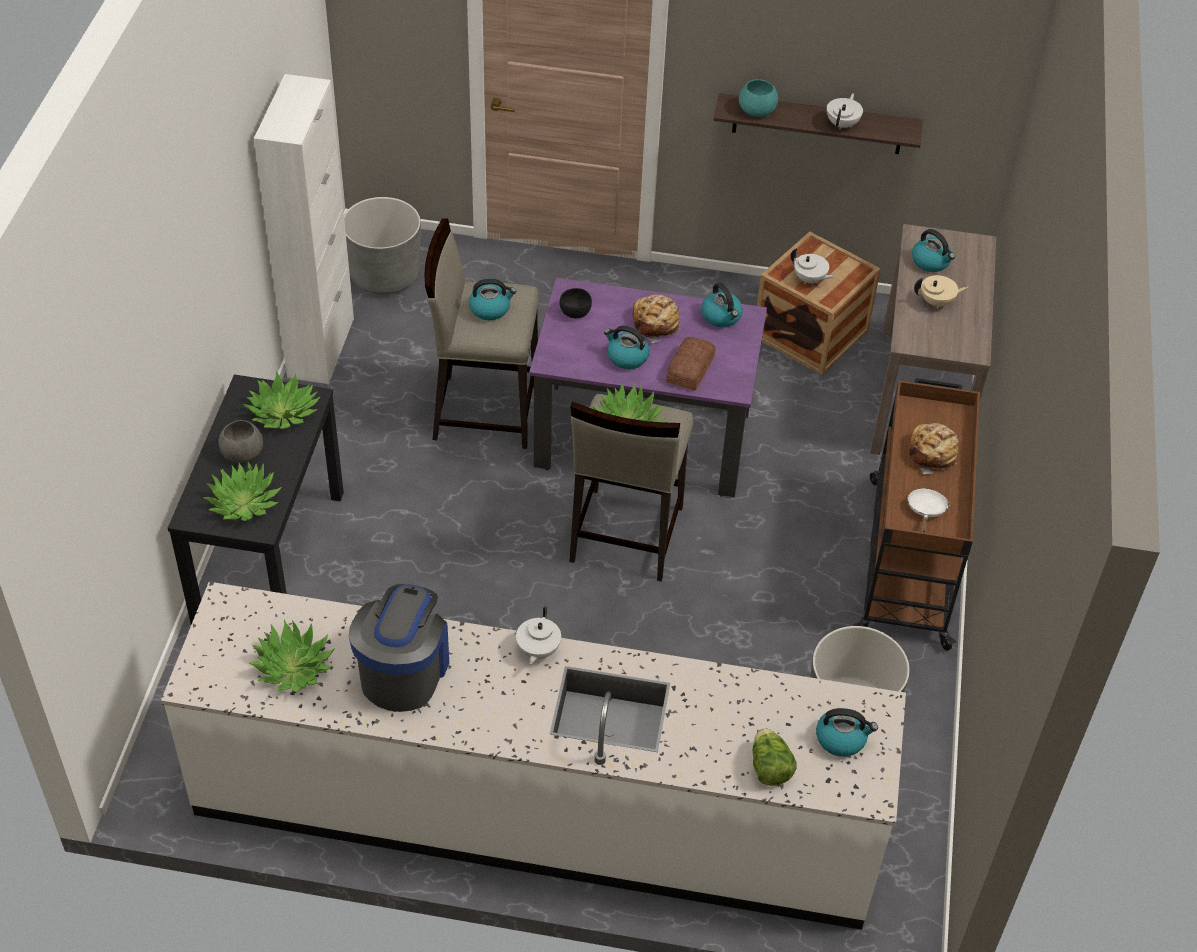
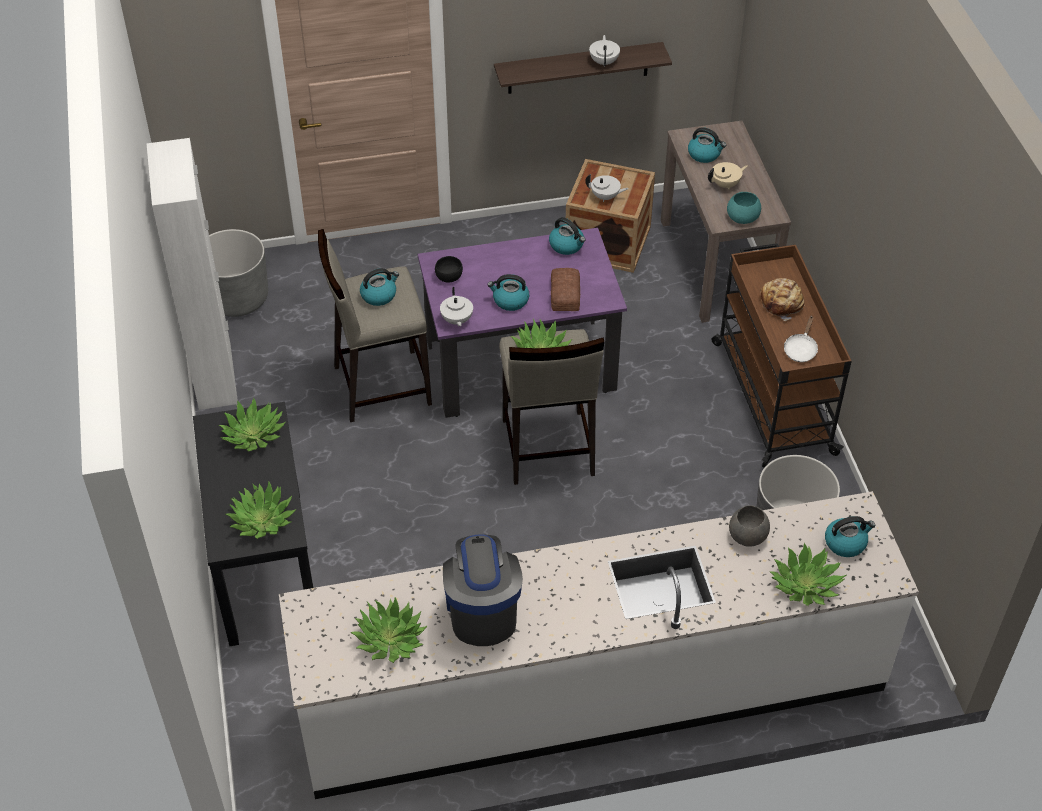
camera: 20 degrees left, 0 degrees up
grey bowl [218,420,263,463] -> grey bowl moved to [729,505,770,547]
white teapot [516,606,561,664] -> white teapot moved to [440,287,473,326]
bread [633,295,681,343] -> none
turquoise bowl [739,79,778,117] -> turquoise bowl moved to [727,192,761,224]
lettuce [753,728,797,786] -> potted plant [770,543,846,606]
white frying pan [907,489,949,533] -> white frying pan turned 150 degrees counterclockwise [784,315,818,362]

